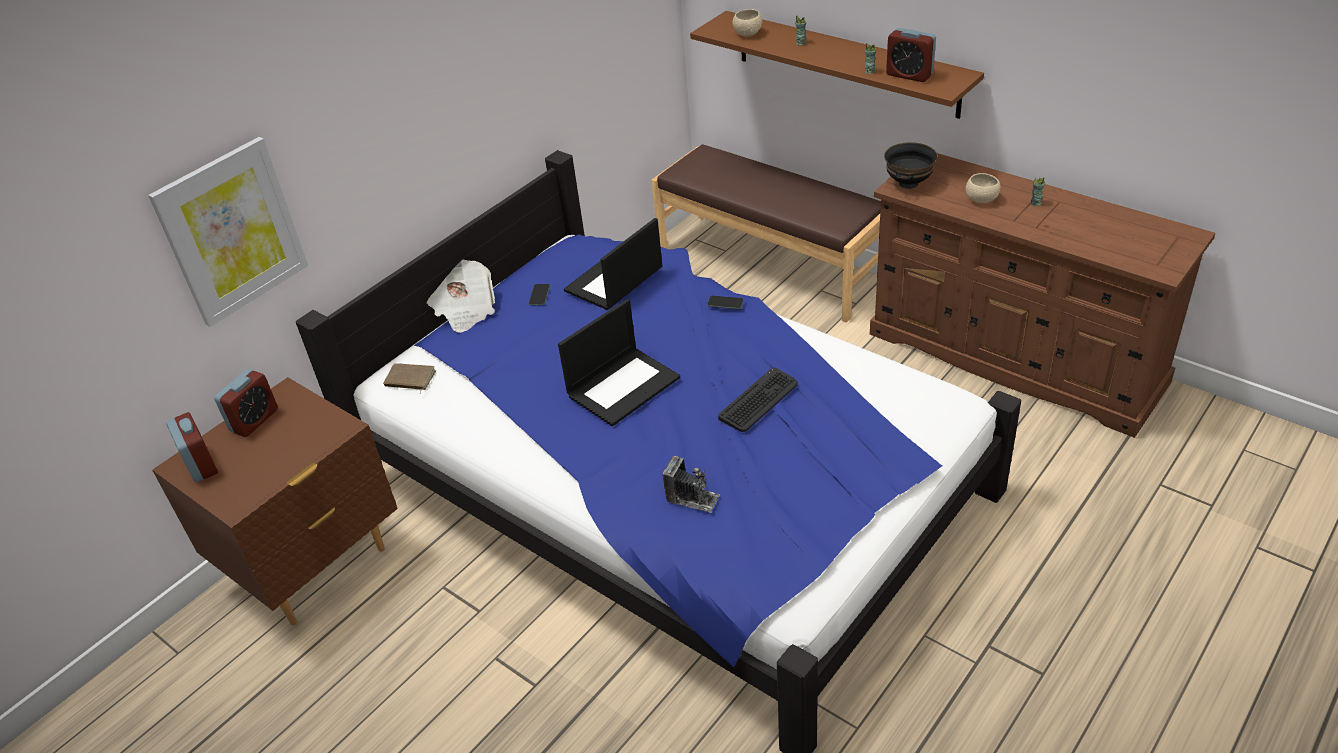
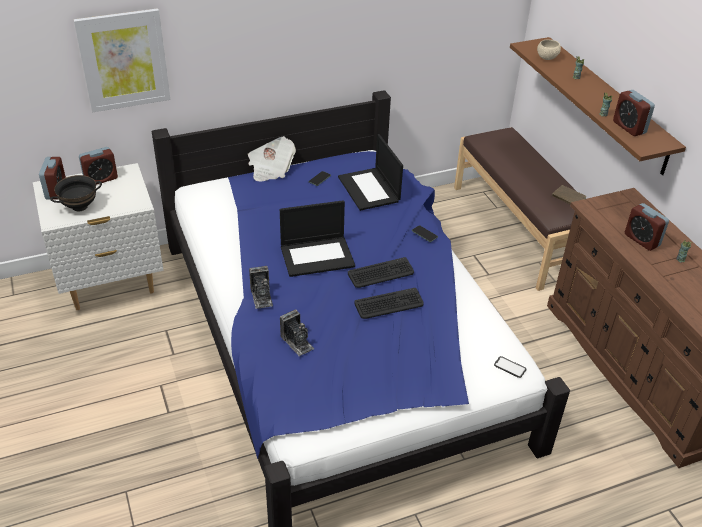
camera: 25 degrees right, 0 degrees up
brown nightstand [152,377,397,626] -> white nightstand [33,163,163,310]
brown book [383,363,436,393] -> brown book moved to [552,185,587,205]
laptop [564,218,662,310] -> laptop turned 90 degrees counterclockwise [338,134,403,211]
black bowl [884,142,937,189] -> black bowl moved to [50,175,102,211]
beige bowl [966,173,1001,203] -> alarm clock [625,203,669,251]
none -> camera [249,266,273,309]
none -> keyboard [348,257,414,288]
none -> phone [494,356,527,378]

